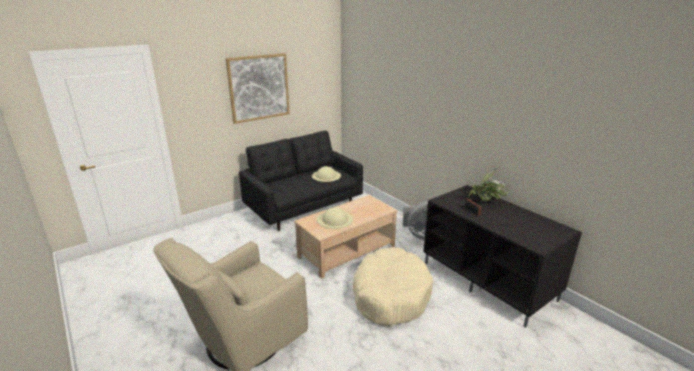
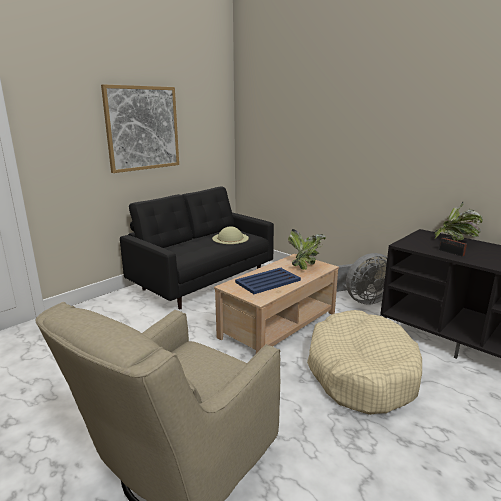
camera: 10 degrees left, 5 degrees down
beige hat [317,208,353,229] -> blue tray [235,268,301,294]
none -> potted plant [288,229,326,270]

